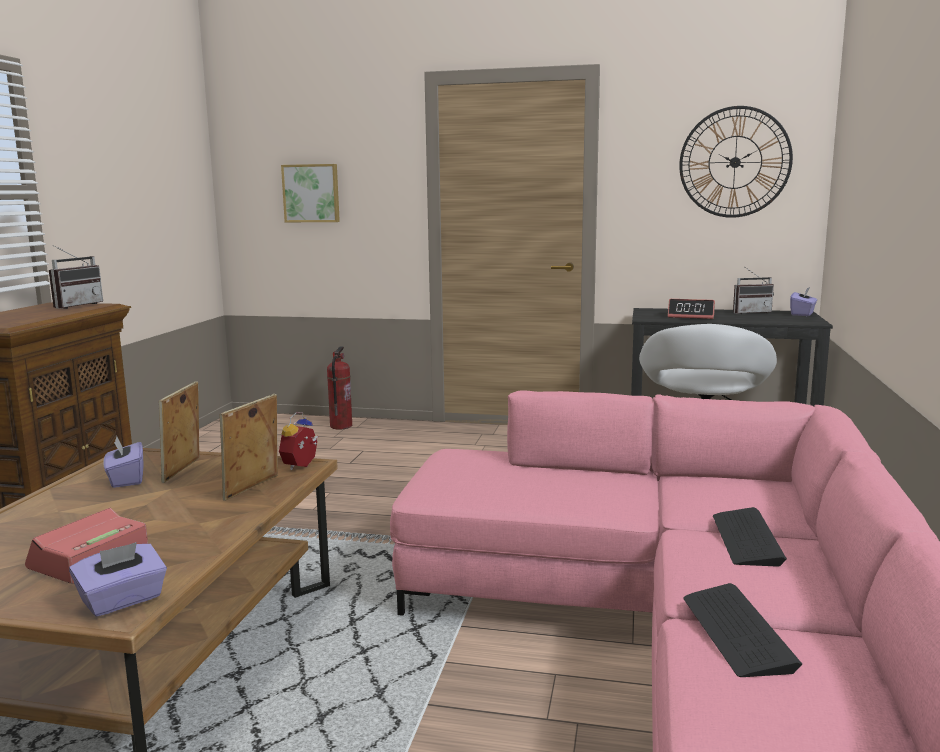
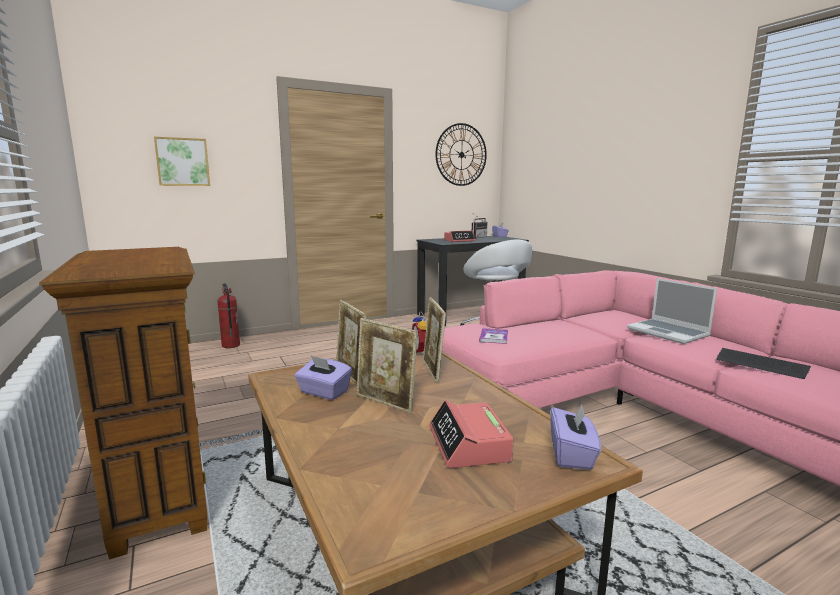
camera: 40 degrees left, 0 degrees up
radio [49,245,103,309] -> none
keyboard [713,507,787,567] -> laptop [627,278,717,344]
none -> picture frame [357,318,418,413]
none -> book [479,328,508,344]

